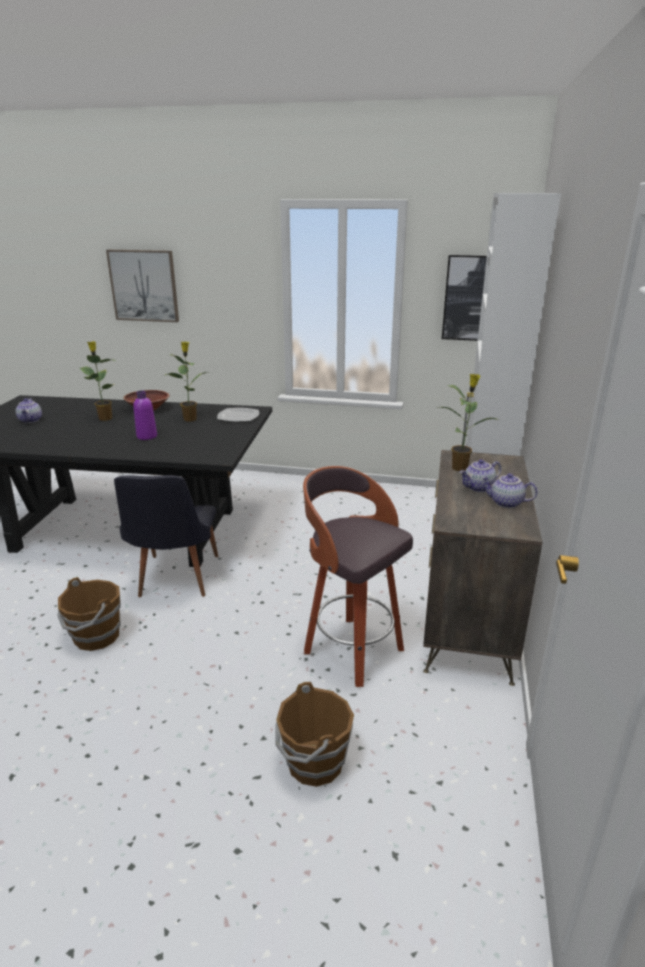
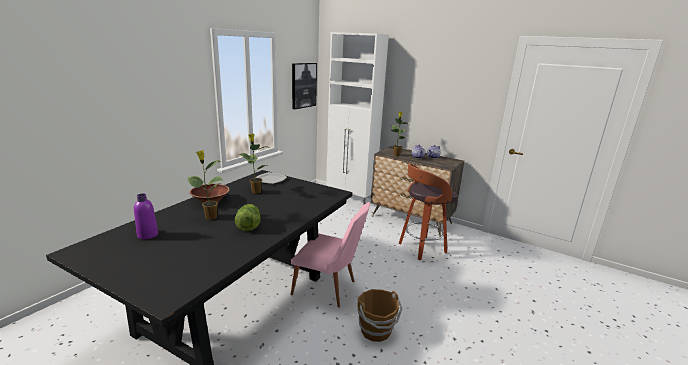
camera: 70 degrees left, 5 degrees down
teapot [16,398,42,423] -> none
picture [106,250,179,322] -> none
black chair [114,475,218,597] -> pink chair [290,202,371,308]
purple bottle [133,391,157,440] -> purple bottle moved to [134,194,158,239]
brown bucket [276,682,354,787] -> none
none -> lettuce [235,204,261,231]

